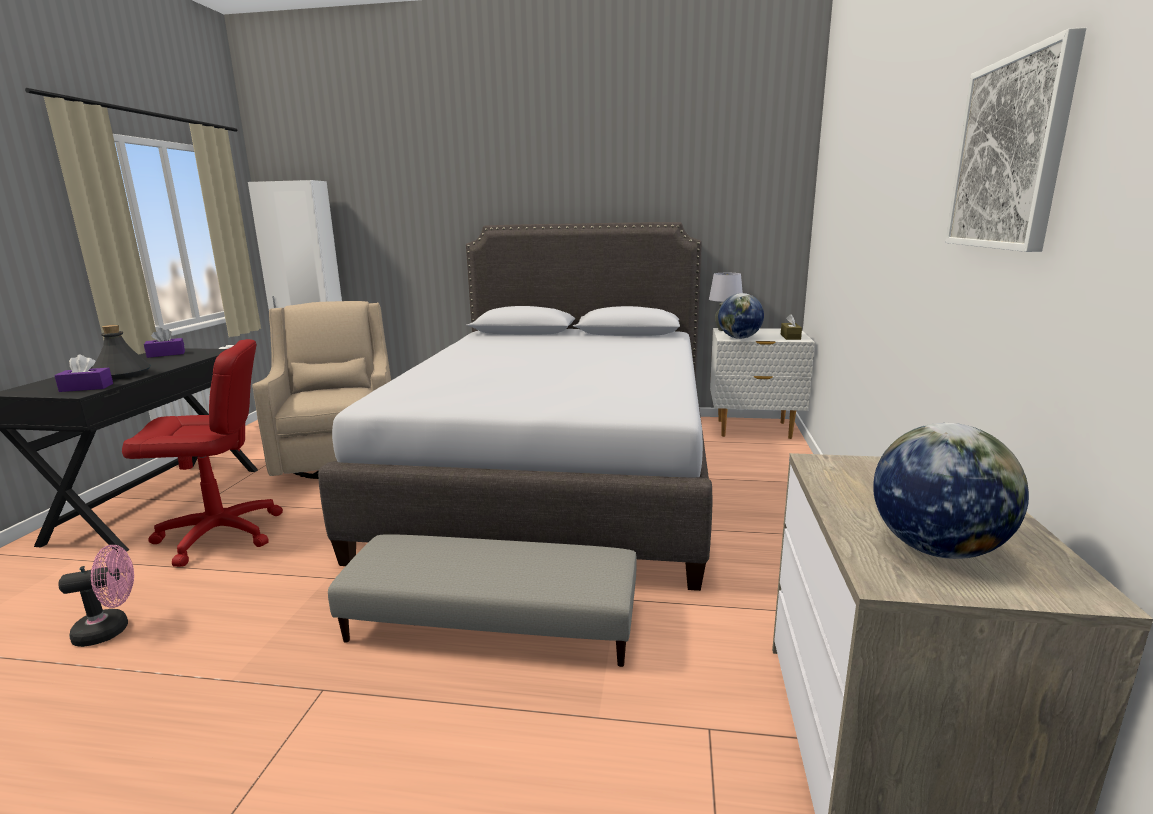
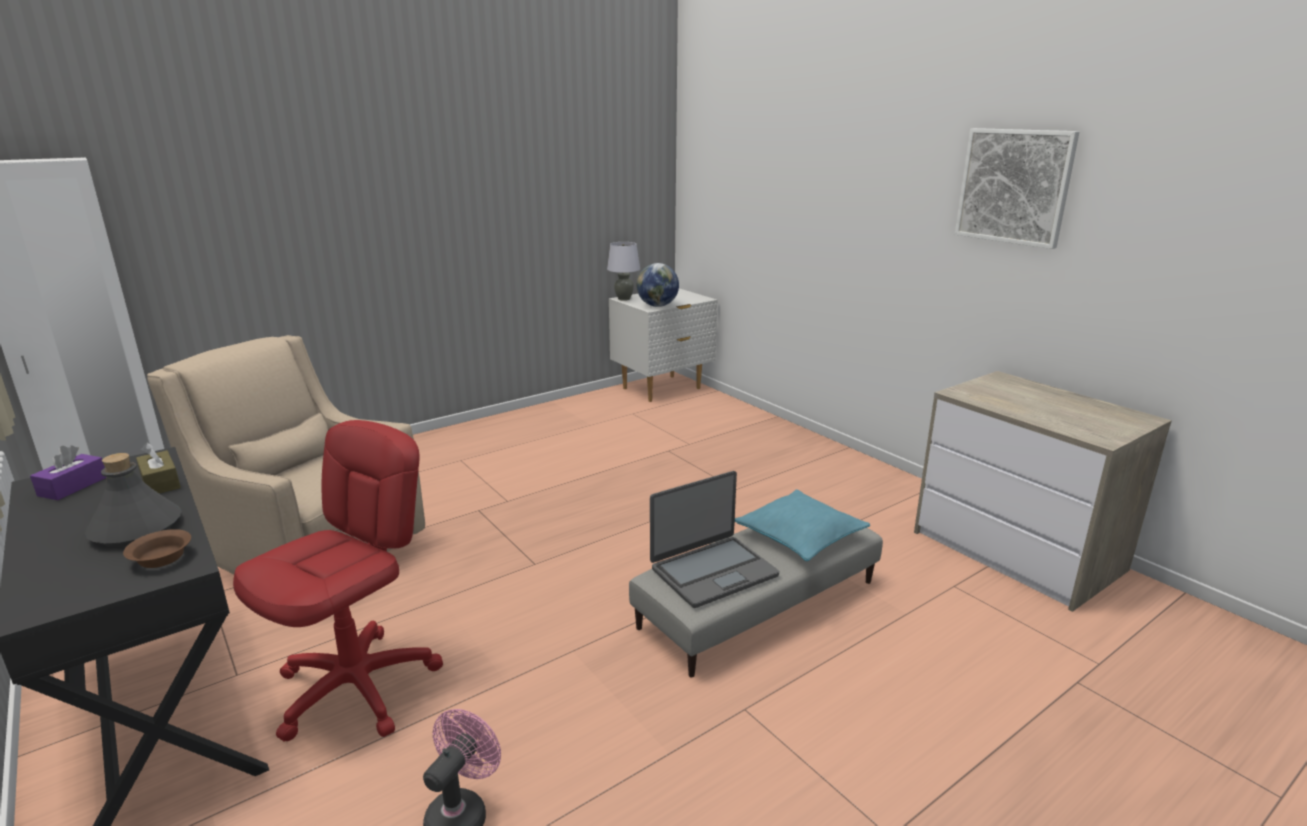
camera: 45 degrees left, 5 degrees up
purple tissue box [54,355,113,392] -> brown bowl [123,529,191,568]
grey bed [318,222,712,591] -> none
brown tissue box [781,314,802,340] -> brown tissue box moved to [136,443,181,494]
globe [873,423,1029,559] -> none
none -> laptop [650,471,779,608]
none -> turquoise pillow [735,489,870,561]

